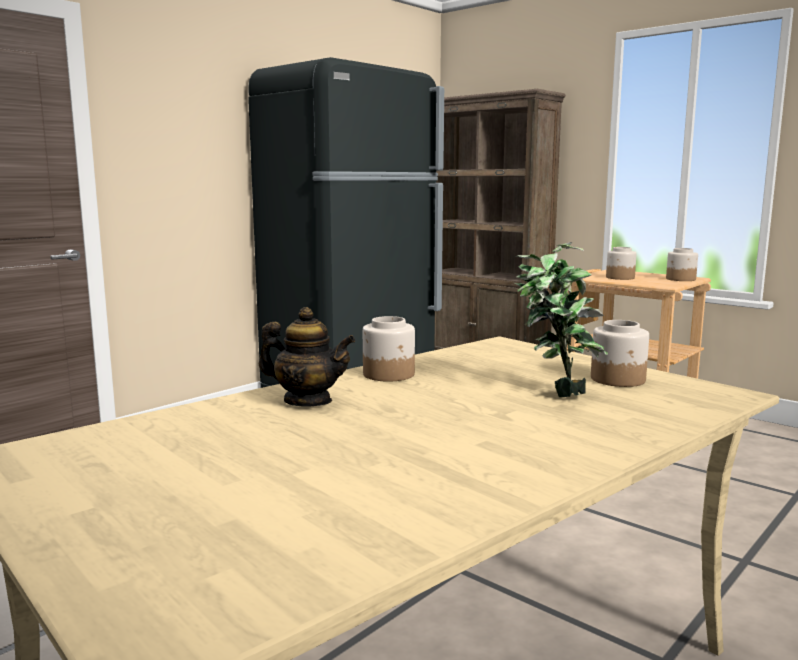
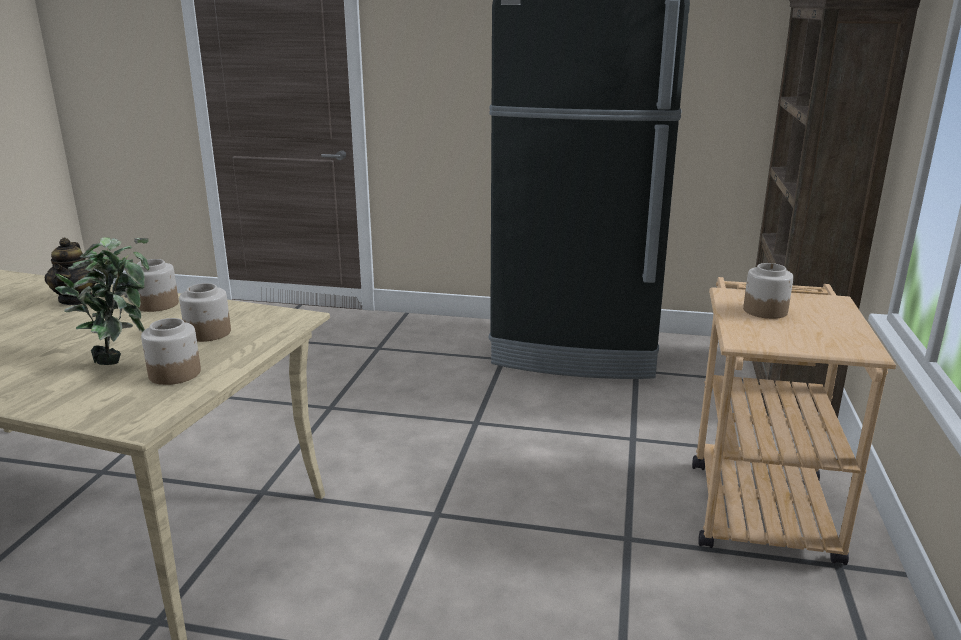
camera: 60 degrees right, 10 degrees up
jar [666,248,698,281] -> jar moved to [179,283,231,342]

